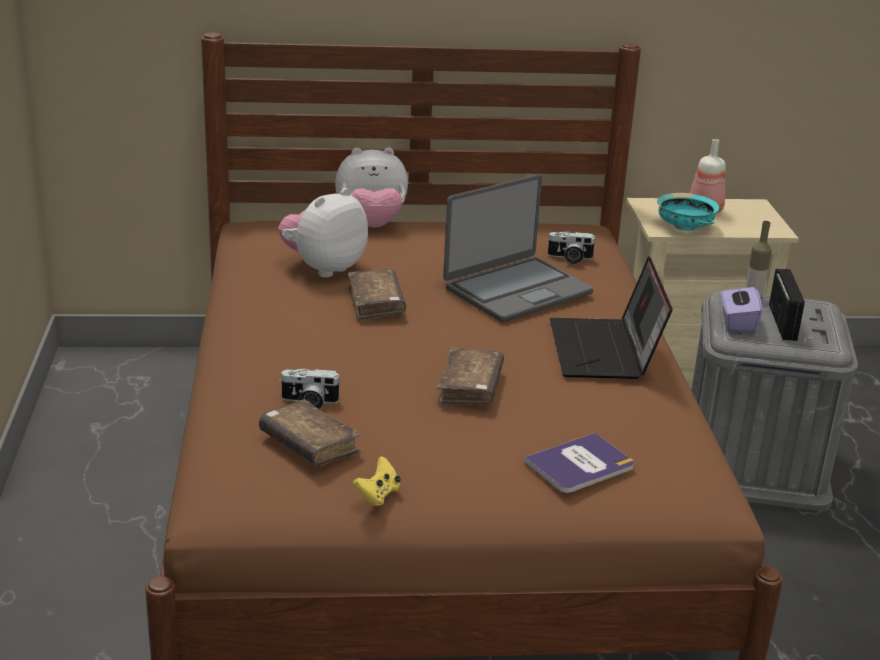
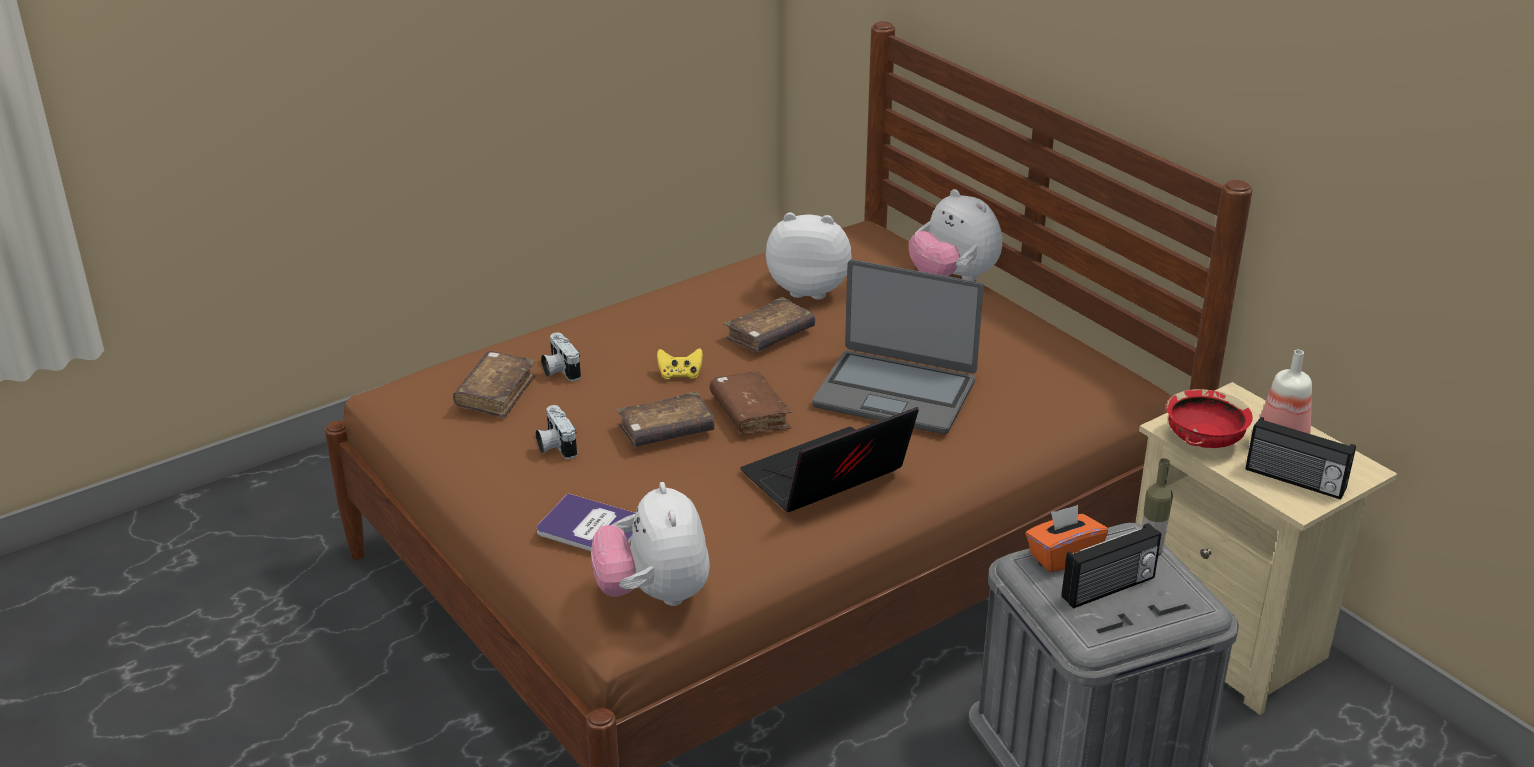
camera: 60 degrees right, 5 degrees up
yellow game controller [353,456,401,506] -> yellow game controller moved to [657,348,703,379]
camera [547,231,596,264] -> camera moved to [536,405,577,459]
turquoise bowl [657,193,719,231] -> red bowl [1166,389,1253,448]
purple tissue box [721,283,762,333] -> orange tissue box [1025,505,1108,573]
none -> plush toy [591,482,710,606]
none -> brown book [710,371,792,434]
none -> radio [1246,417,1356,500]

